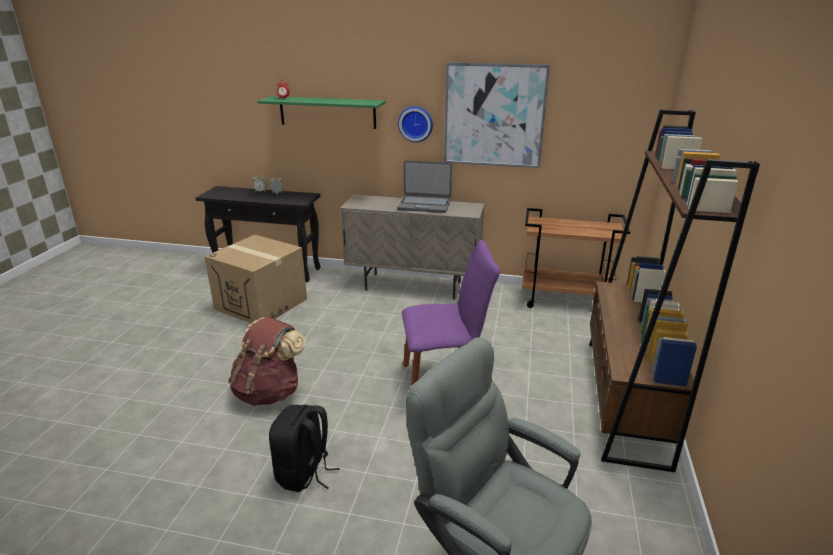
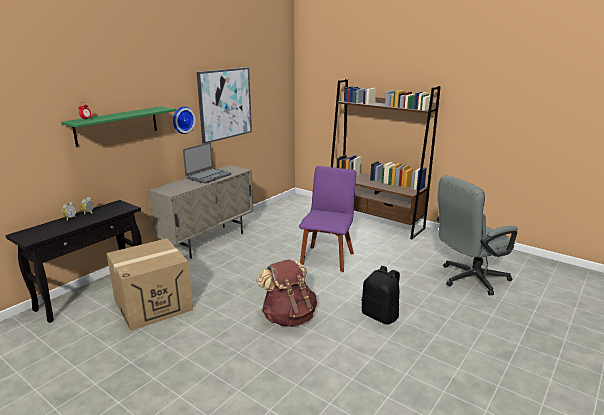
camera: 65 degrees left, 5 degrees down
brown cart [522,208,630,308] -> none

